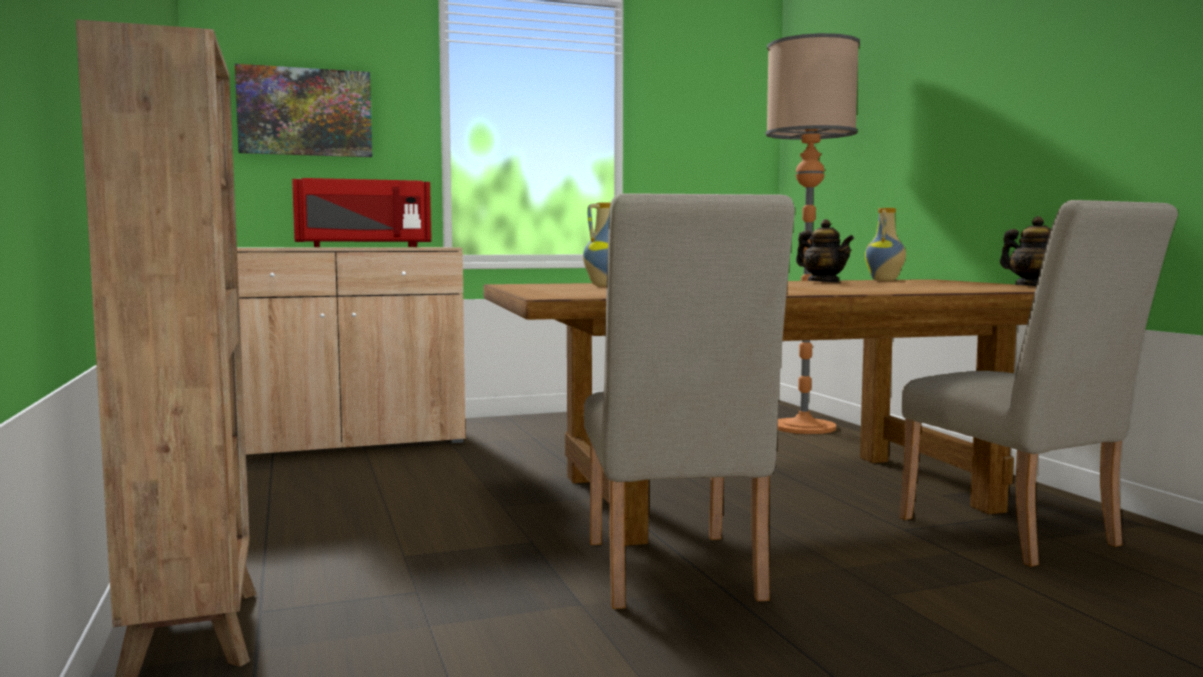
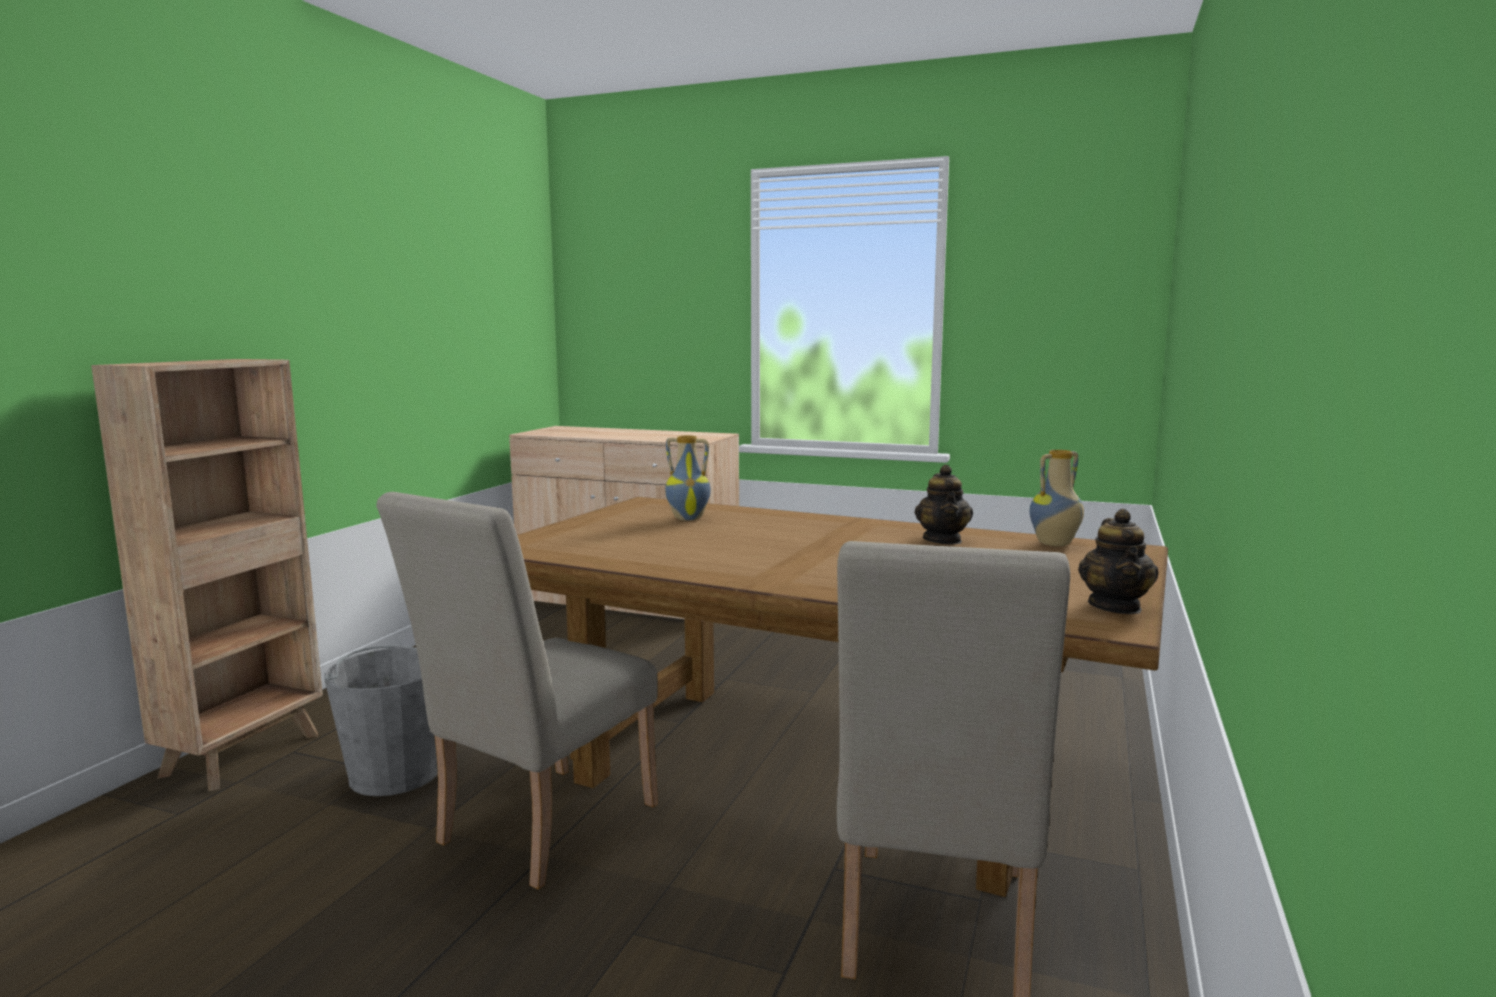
camera: 40 degrees right, 5 degrees up
picture [235,64,372,157] -> none
red microwave [292,178,431,247] -> none
floor lamp [766,33,860,434] -> none
none -> grey bucket [324,645,438,796]

